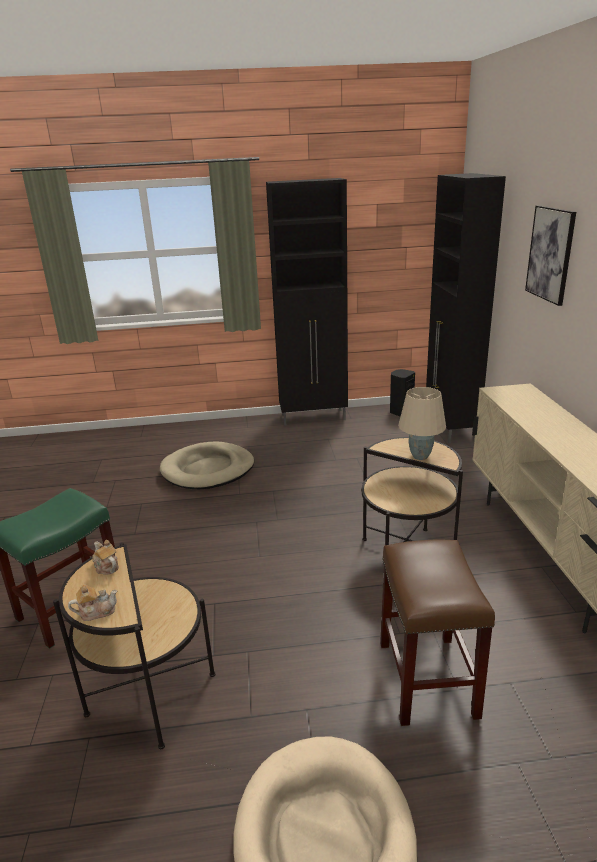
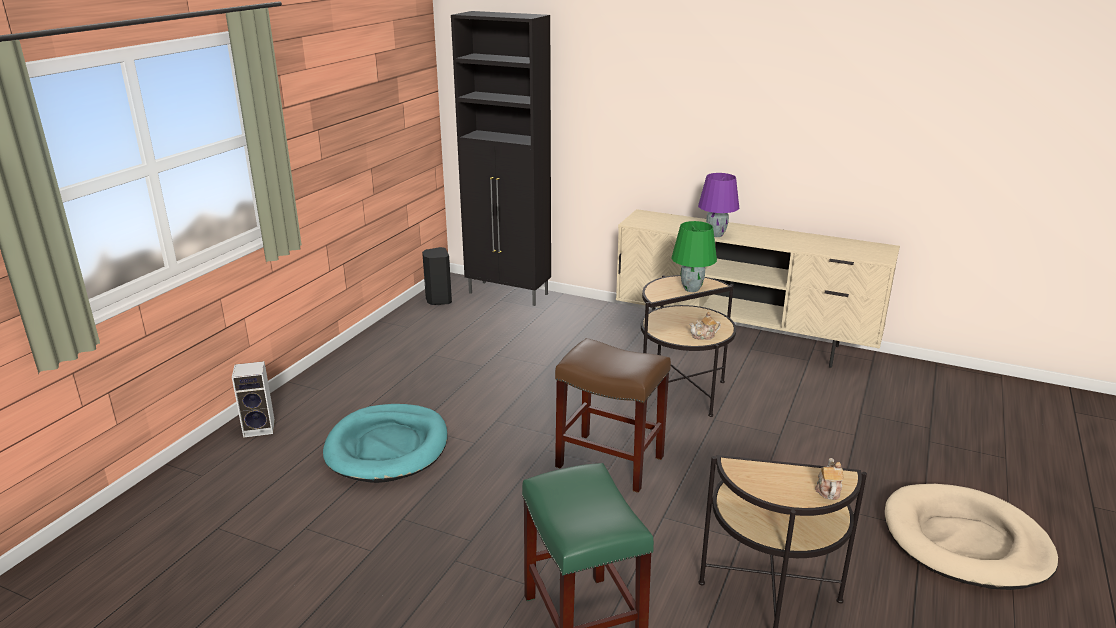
camera: 60 degrees left, 0 degrees up
teapot [92,540,119,575] -> teapot moved to [689,312,721,340]
beige dog bed [160,442,254,489] -> turquoise dog bed [323,404,448,483]
black cabinet [266,178,348,426] -> none
brown stool [380,540,495,726] -> brown stool moved to [555,338,671,493]
beige table lamp [398,387,446,460] -> green table lamp [671,221,717,292]
picture [525,205,576,306] -> none
none -> speaker [232,361,275,438]
none -> purple table lamp [698,173,739,237]

